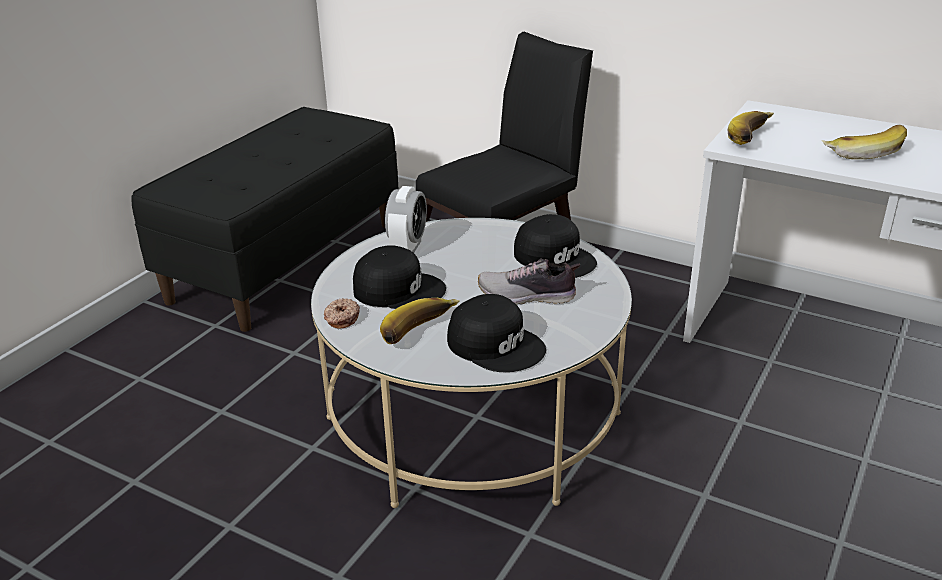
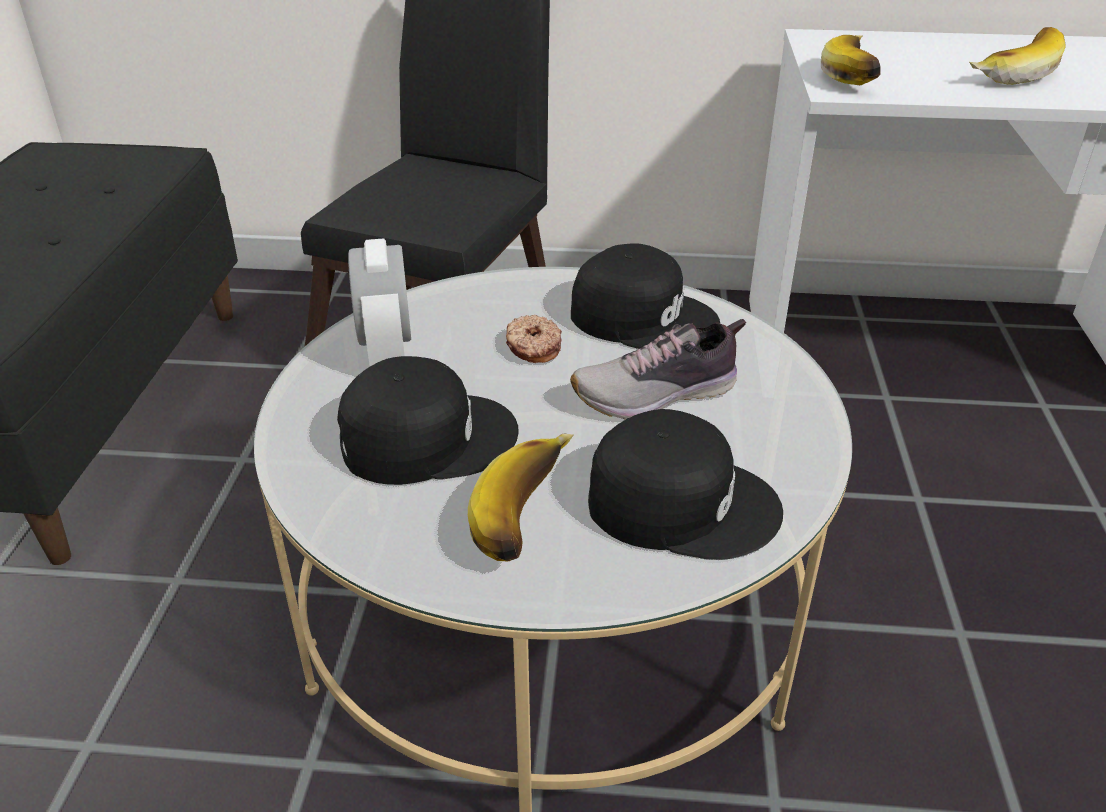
camera: 25 degrees left, 5 degrees up
donut [324,298,360,329] -> donut moved to [506,315,562,363]

